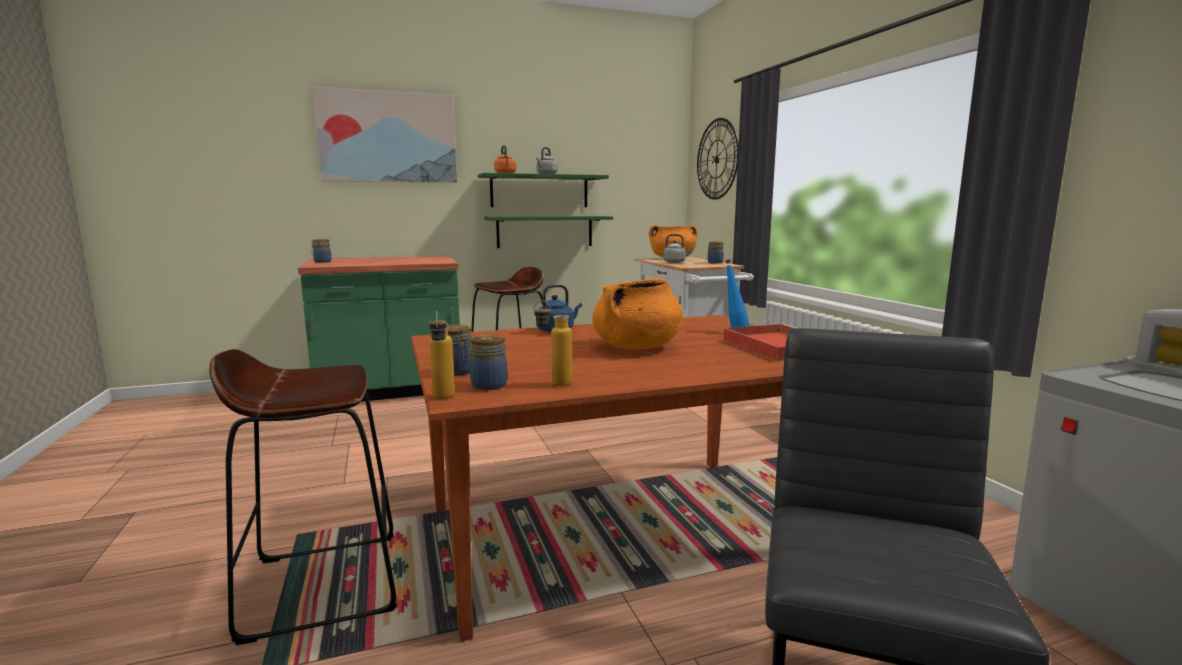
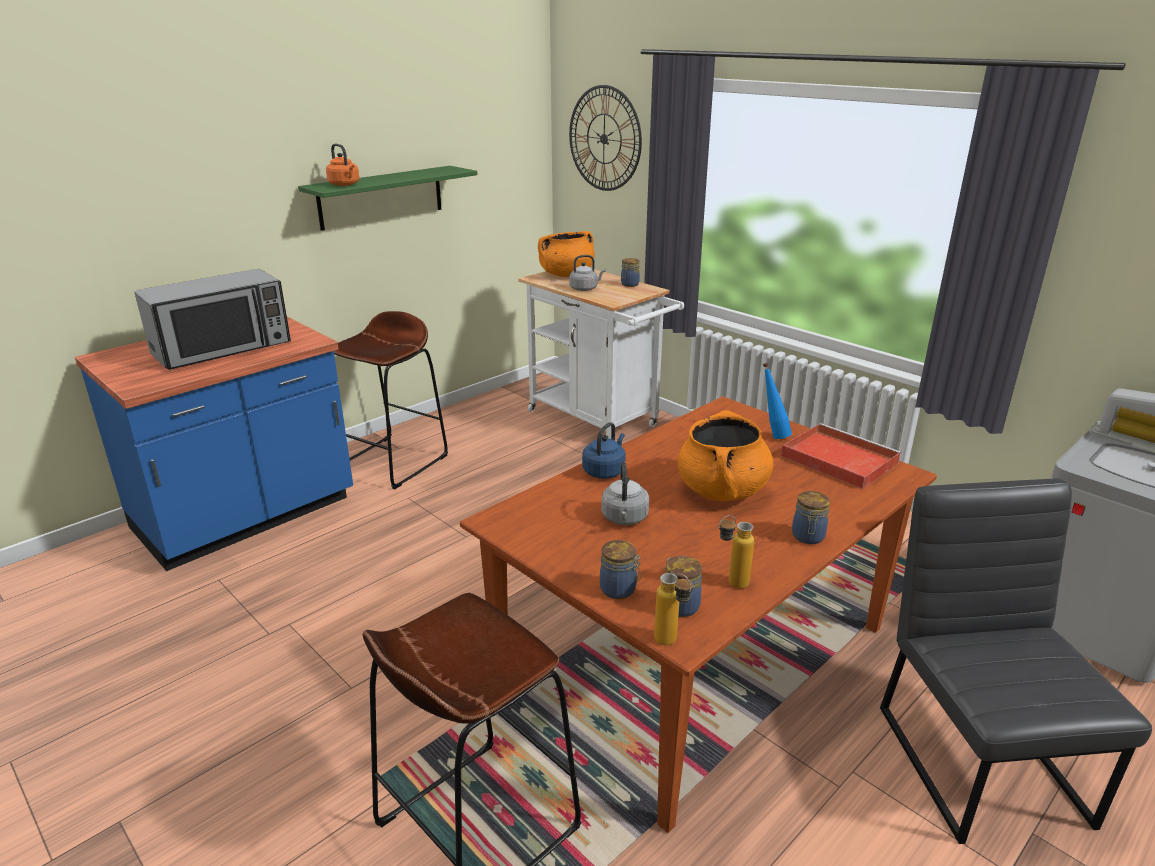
camera: 25 degrees left, 15 degrees up
green counter [298,255,460,402] -> blue counter [75,317,353,571]
jar [311,239,332,263] -> jar moved to [792,491,830,544]
picture [312,87,457,183] -> none
green shelf [484,216,613,248] -> none
grey kettle [536,147,558,174] -> grey kettle moved to [601,461,649,525]
none -> microwave [134,269,291,370]

